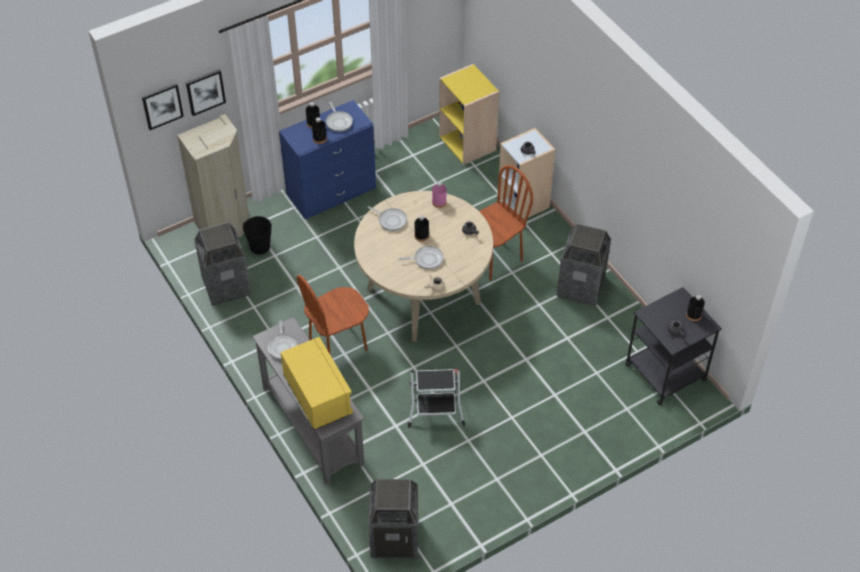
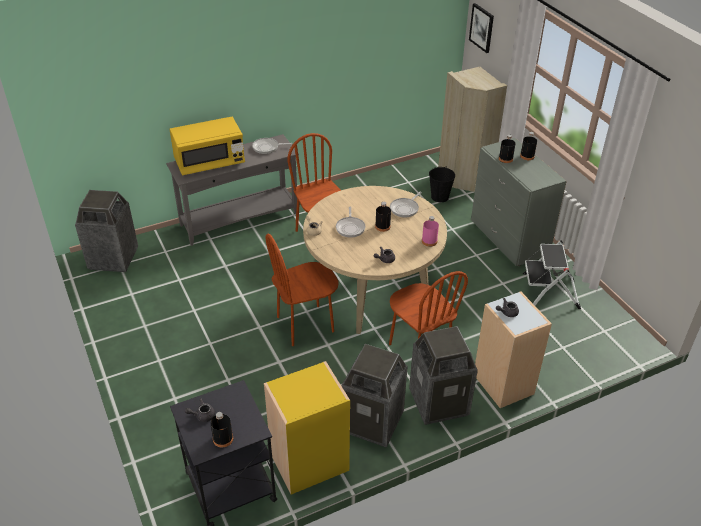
camera: 95 degrees right, 10 degrees down
picture [186,69,226,116] -> none
trash can [194,222,251,306] -> trash can moved to [409,326,478,425]
blue dresser [279,100,376,219] -> grey dresser [471,138,567,266]
frying pan [326,102,353,132] -> none
step ladder [408,369,465,428] -> step ladder moved to [523,240,581,309]
yellow bookcase [439,64,499,165] -> yellow bookcase moved to [264,361,350,495]
none -> brown chair [266,234,339,346]

